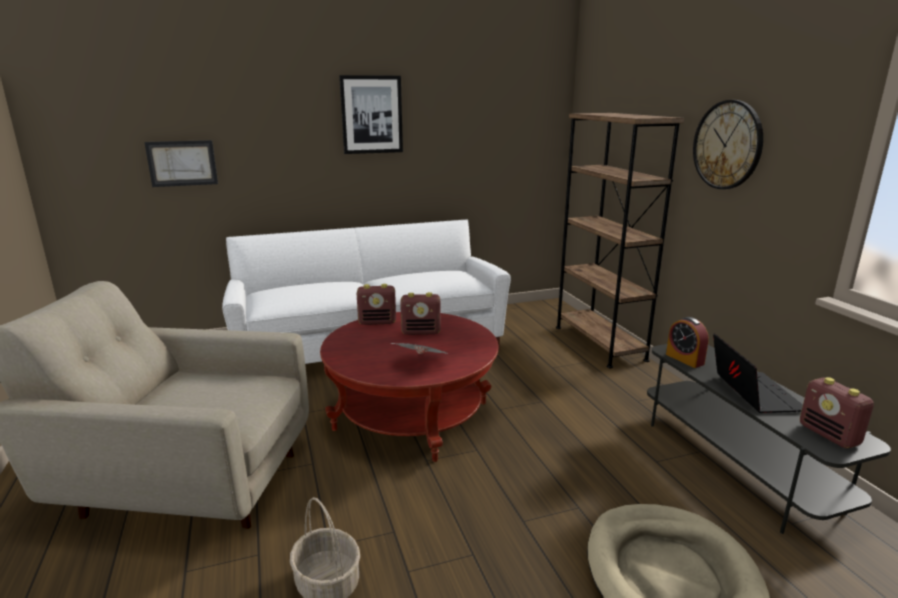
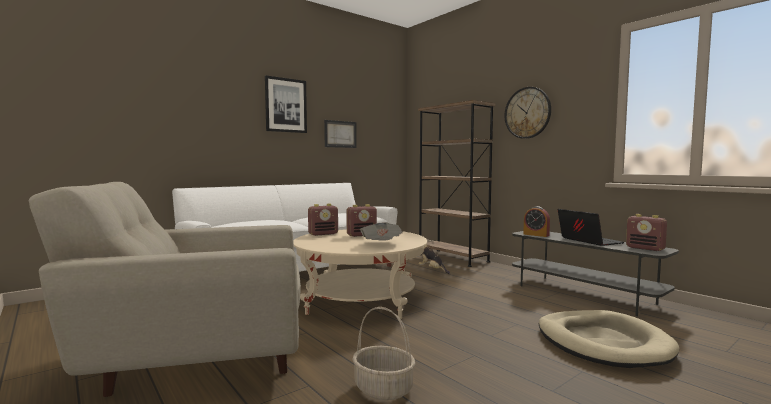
camera: 20 degrees left, 15 degrees down
picture [144,140,218,187] -> picture moved to [324,120,357,148]
red coffee table [320,312,499,462] -> beige coffee table [293,229,427,319]
none -> plush toy [419,244,450,274]

